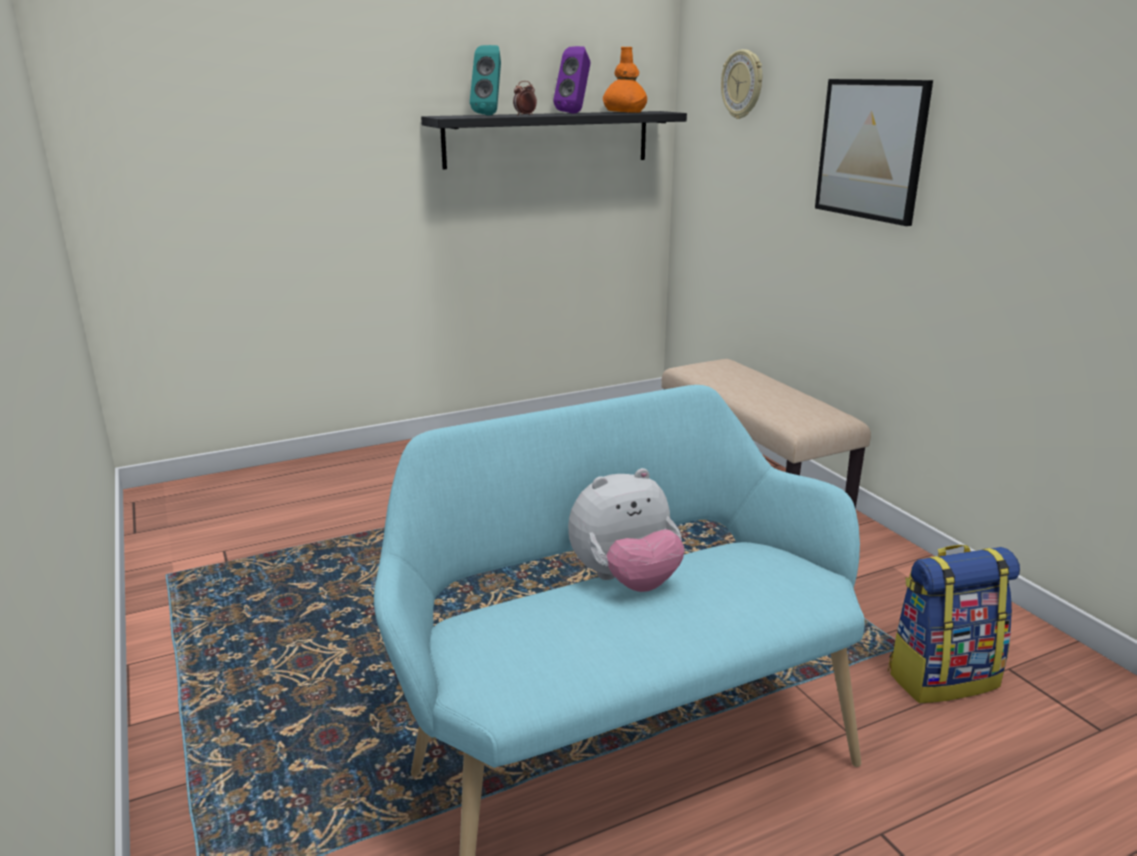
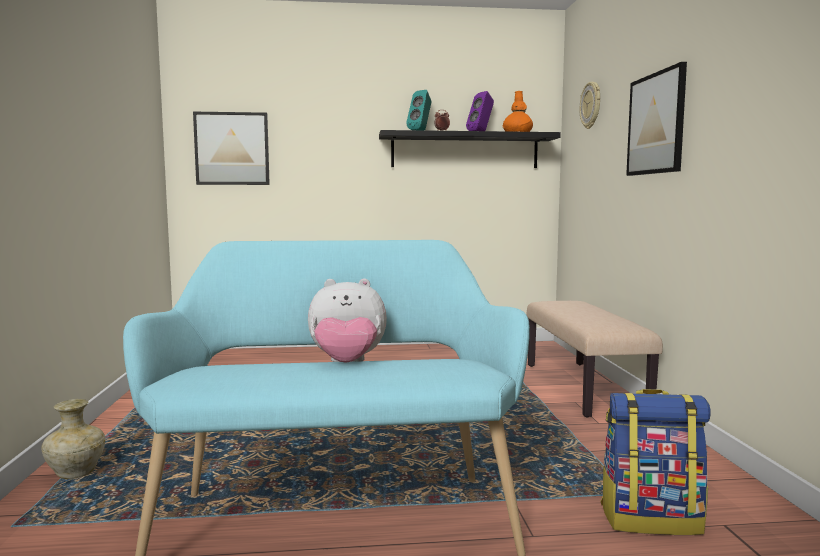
camera: 20 degrees right, 15 degrees down
none -> beige vase [41,399,105,479]
none -> picture [193,112,270,185]

